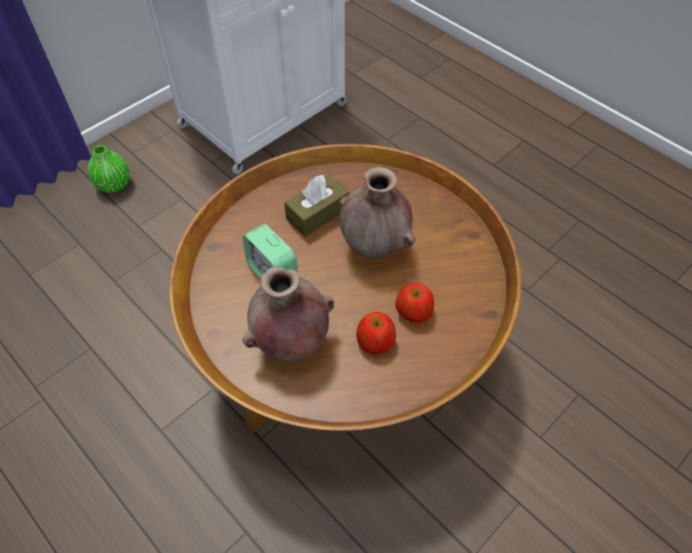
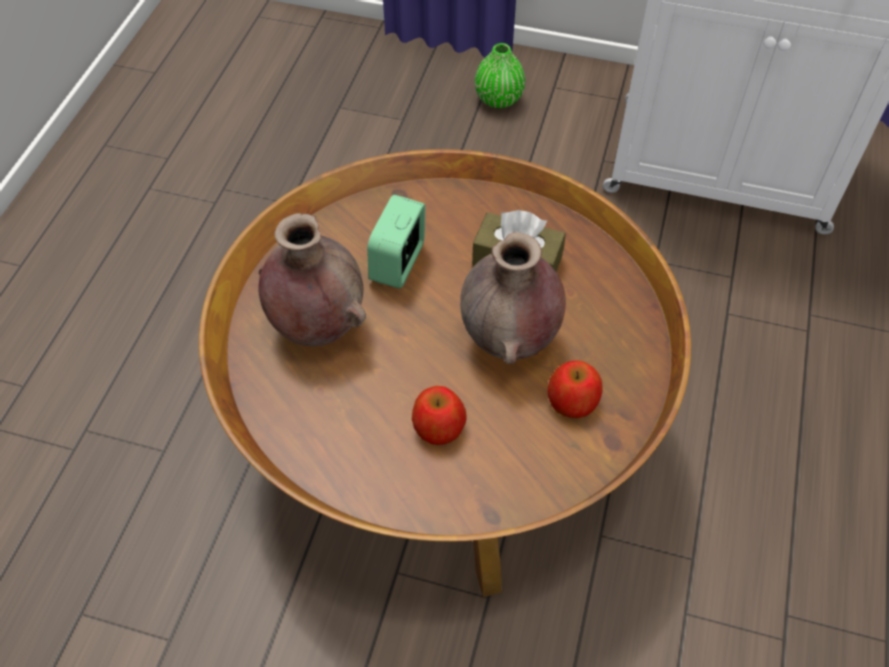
camera: 60 degrees right, 0 degrees up
apple [356,312,396,355] -> apple moved to [548,361,603,418]

